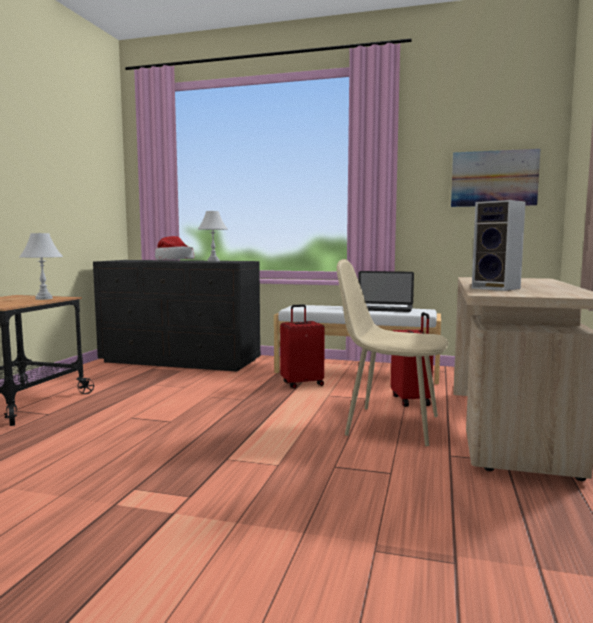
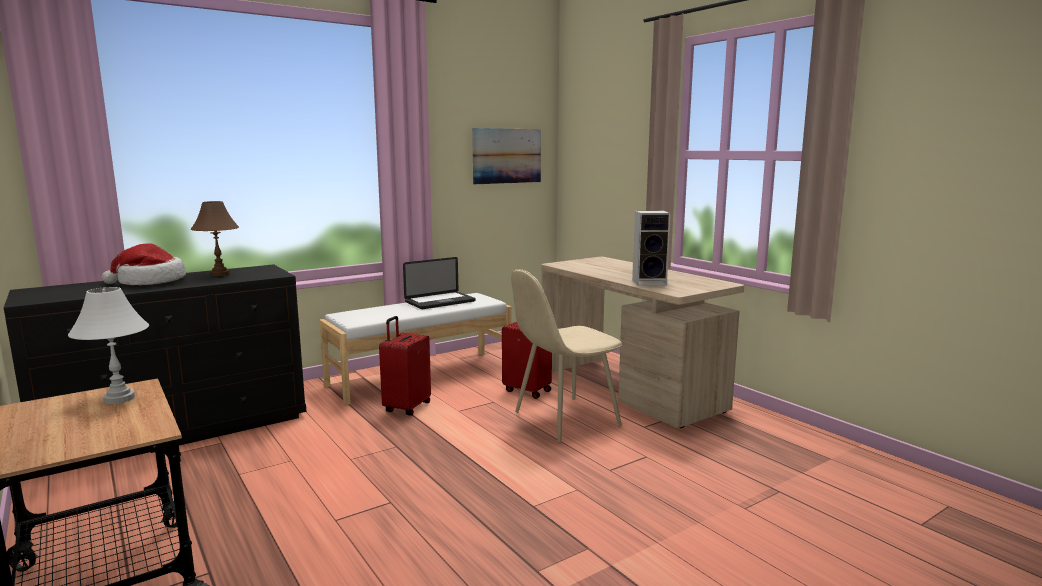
camera: 50 degrees left, 5 degrees up
white table lamp [198,211,227,261] -> brown table lamp [191,201,239,276]

